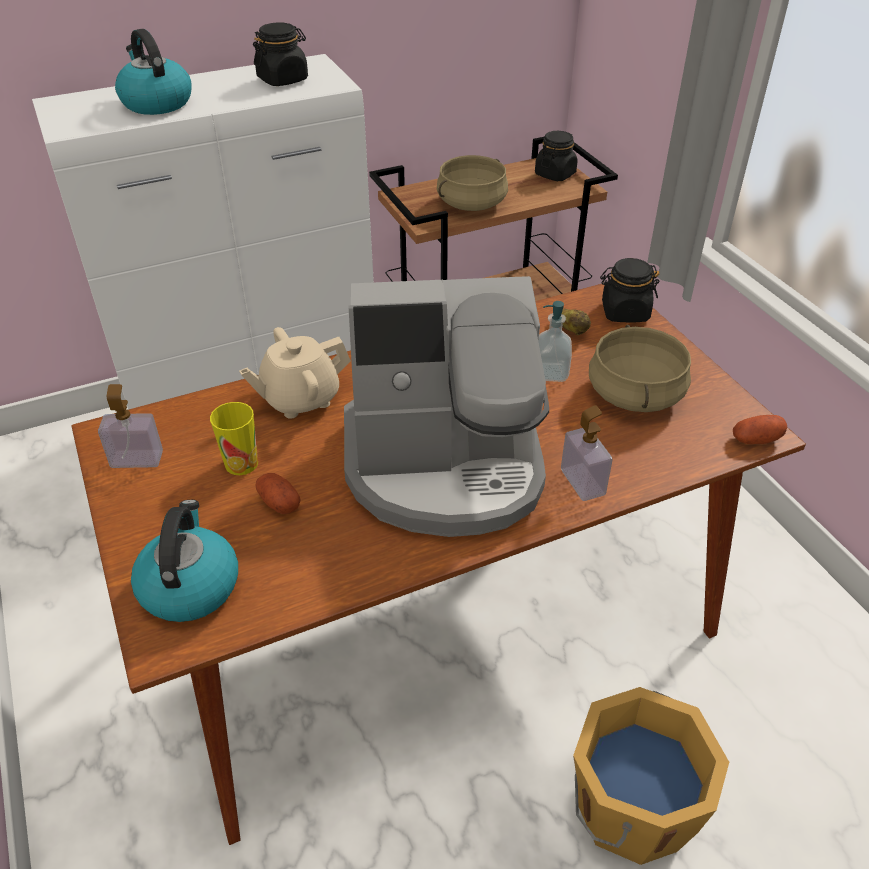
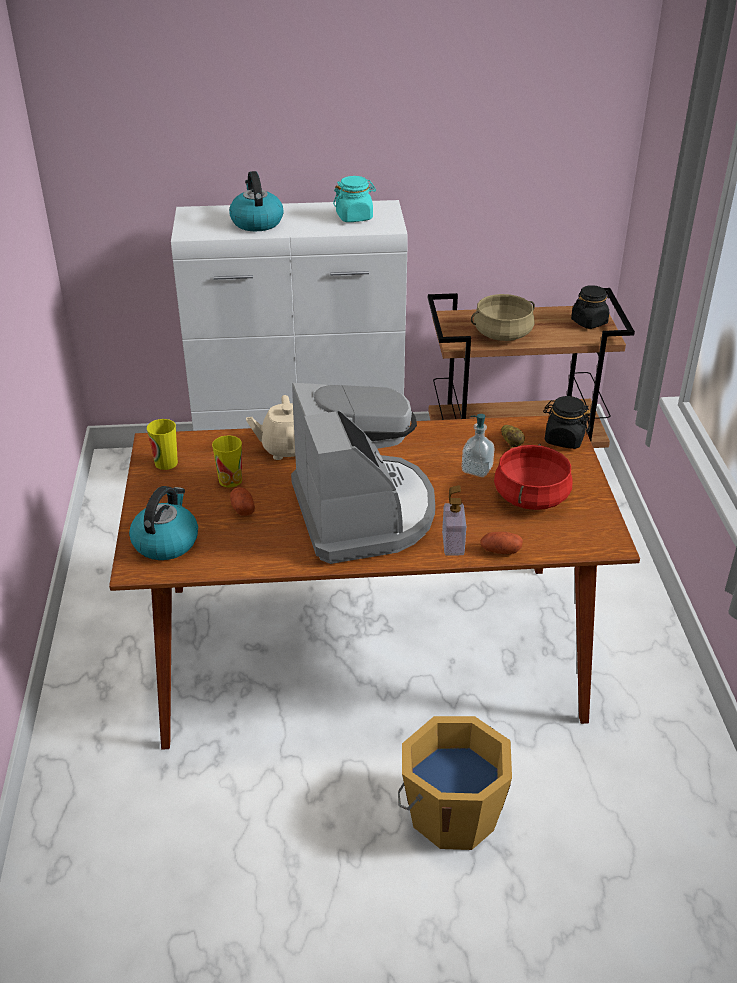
camera: 20 degrees right, 5 degrees down
soap dispenser [98,384,163,468] -> cup [147,419,178,470]
black jar [253,22,308,86] -> turquoise jar [333,176,376,222]
coffee machine [344,276,549,537] -> coffee machine turned 120 degrees counterclockwise [291,383,435,564]
beige cooking pot [589,325,691,412] -> red cooking pot [494,444,573,510]
potato [733,415,787,444] -> potato moved to [480,532,523,554]

